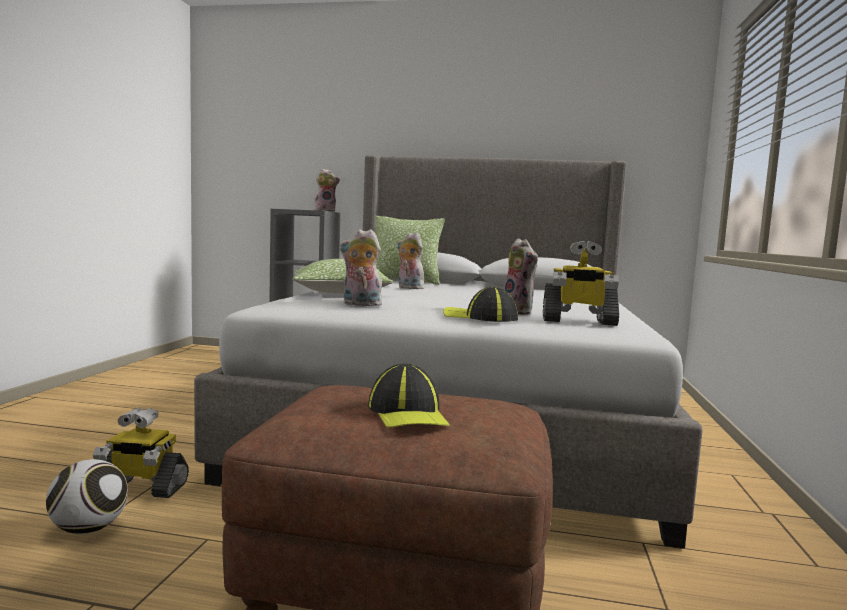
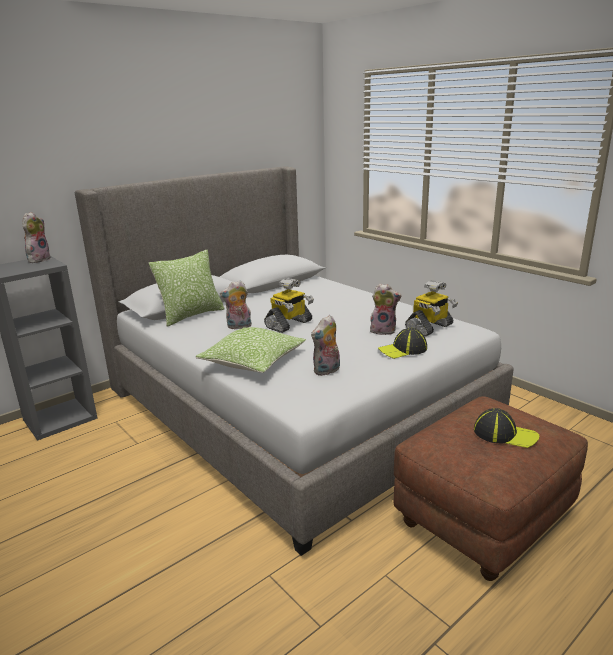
camera: 50 degrees left, 15 degrees up
football [46,459,128,534] -> none
toy robot [93,408,189,498] -> toy robot moved to [264,278,314,333]

